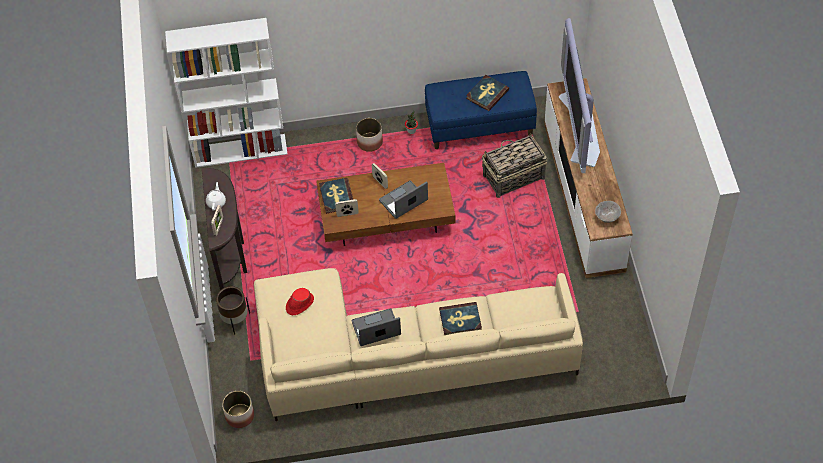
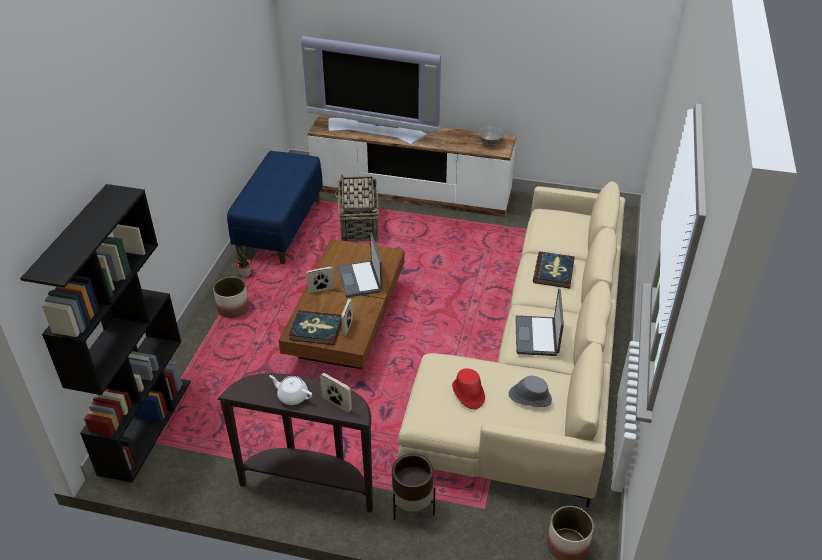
camera: 70 degrees left, 15 degrees down
white bookcase [165,18,287,168] -> black bookcase [20,184,191,483]
book [466,75,509,111] -> none
none -> grey hat [509,376,552,407]

